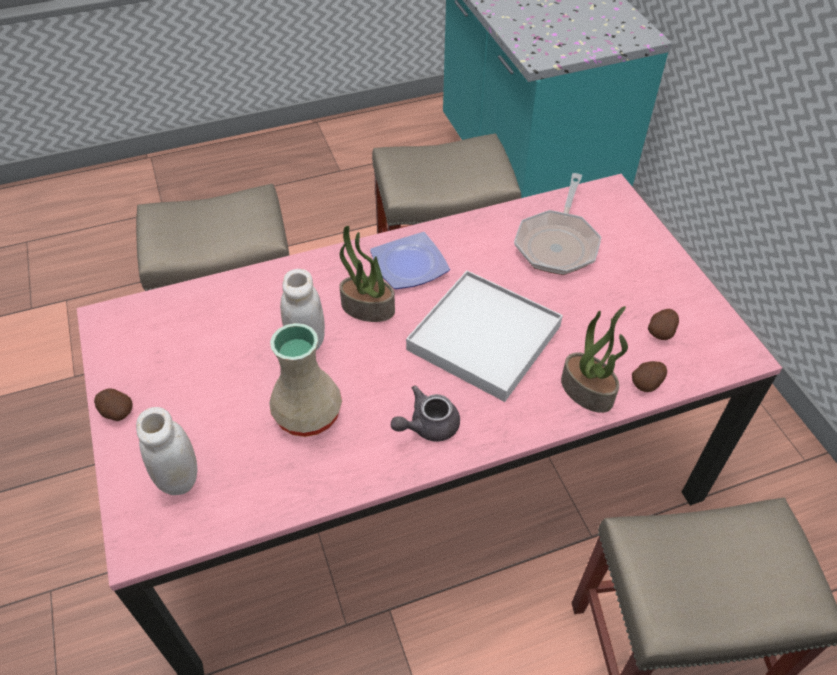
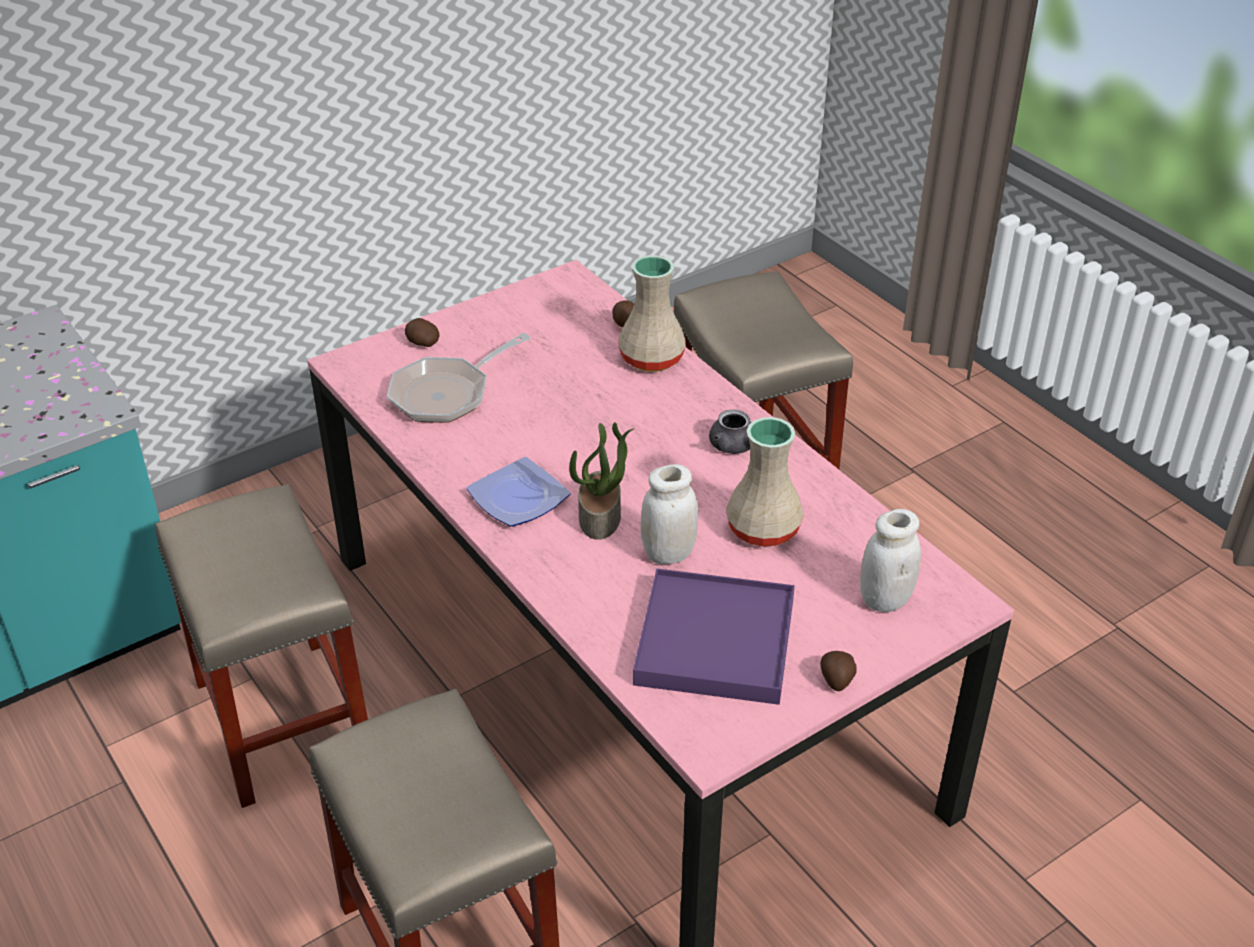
camera: 105 degrees left, 10 degrees down
white tray [406,270,563,402] -> none
frying pan [514,173,601,275] -> frying pan turned 135 degrees clockwise [387,333,531,423]
potted plant [561,306,628,413] -> beige vase [619,255,686,371]
potato [648,309,679,340] -> potato moved to [405,318,439,347]
none -> purple tray [633,569,795,705]

